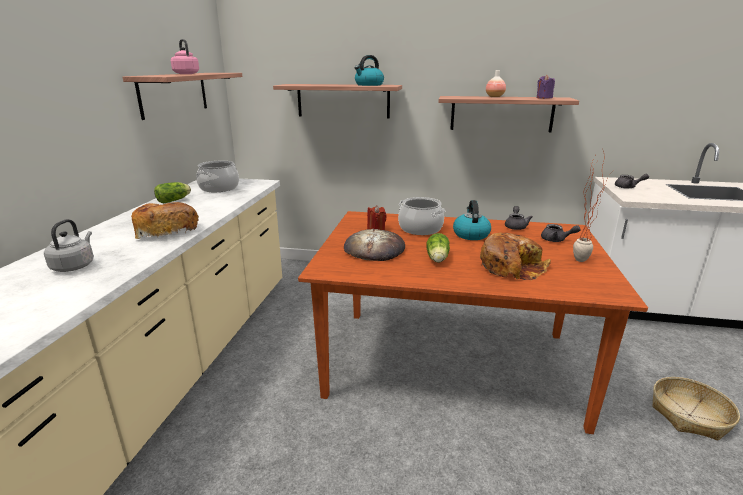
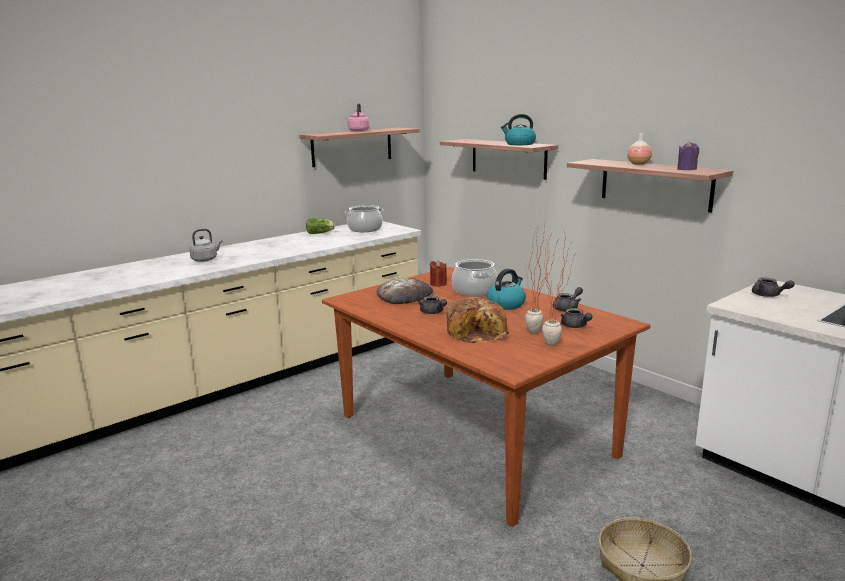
camera: 40 degrees right, 5 degrees down
bread [131,202,199,239] -> none
lettuce [426,233,450,263] -> grey teapot [419,296,447,314]
none -> potted plant [525,225,556,334]

